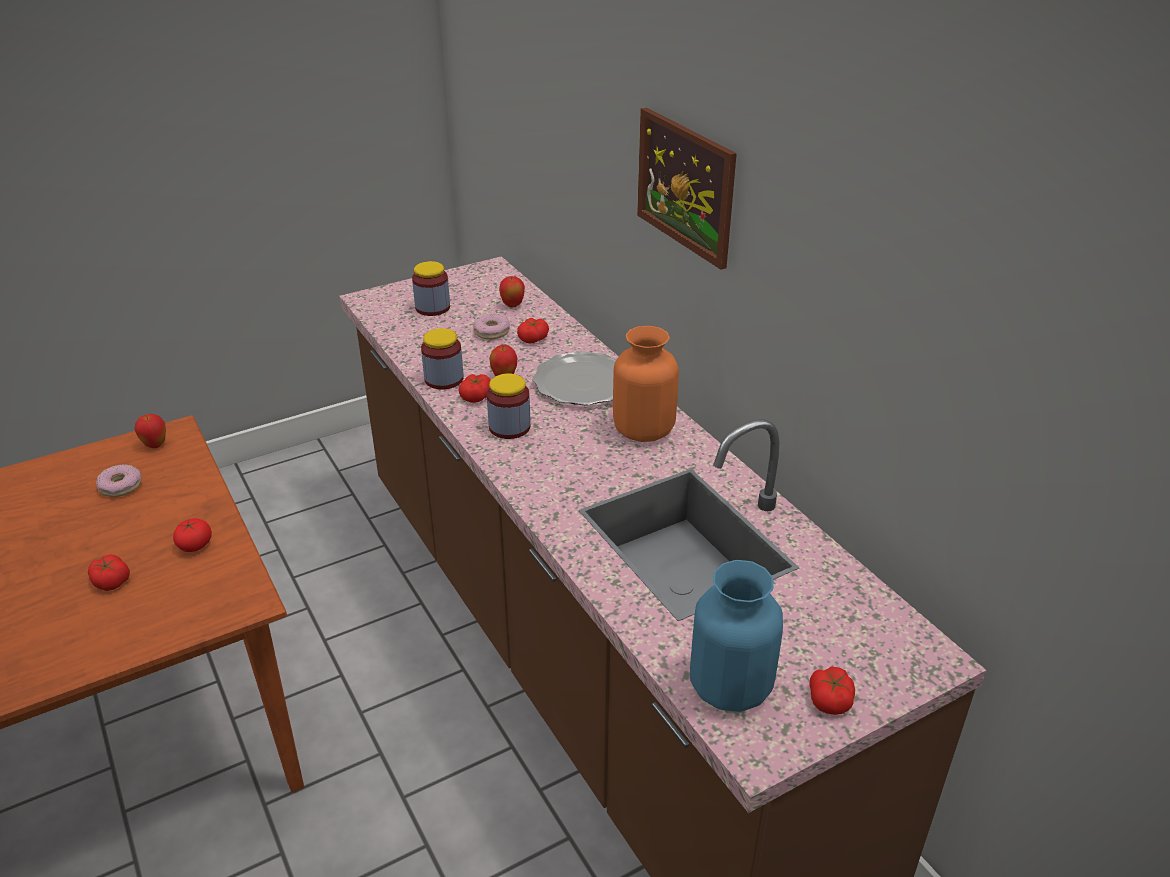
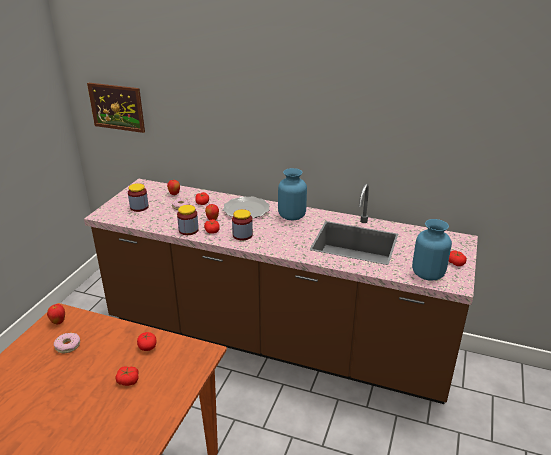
camera: 40 degrees left, 5 degrees down
orange vase [613,326,679,442] -> blue vase [278,168,307,220]
picture [637,107,737,270] -> picture moved to [87,83,145,133]

